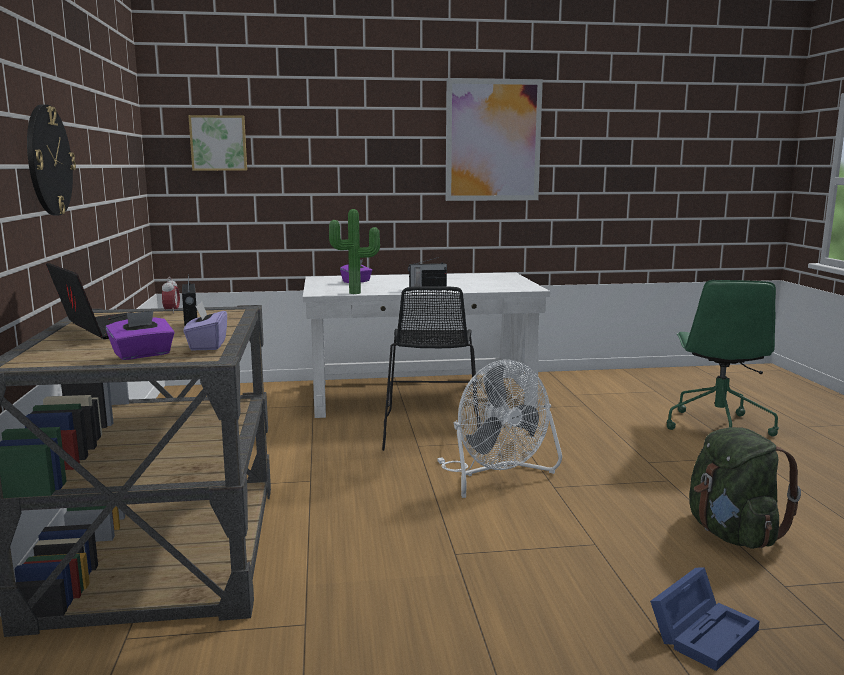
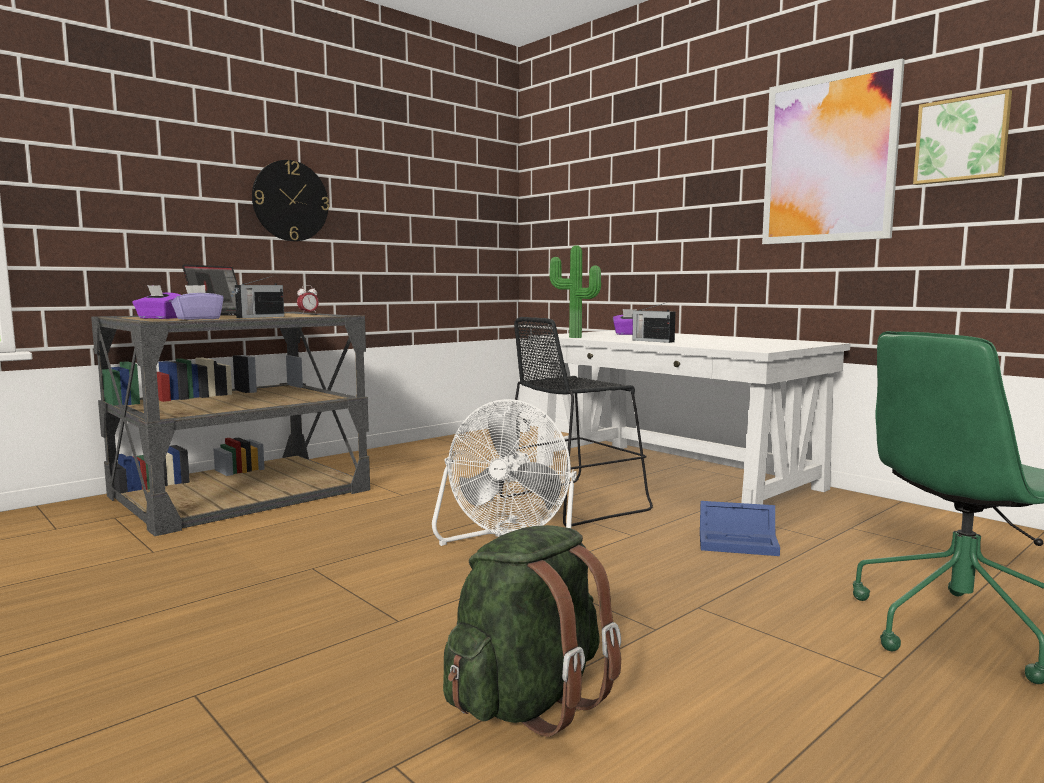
camera: 55 degrees right, 5 degrees down
picture [188,115,247,171] -> picture moved to [913,89,1012,185]
blue storage box [650,567,760,671] -> blue storage box moved to [700,501,780,556]

